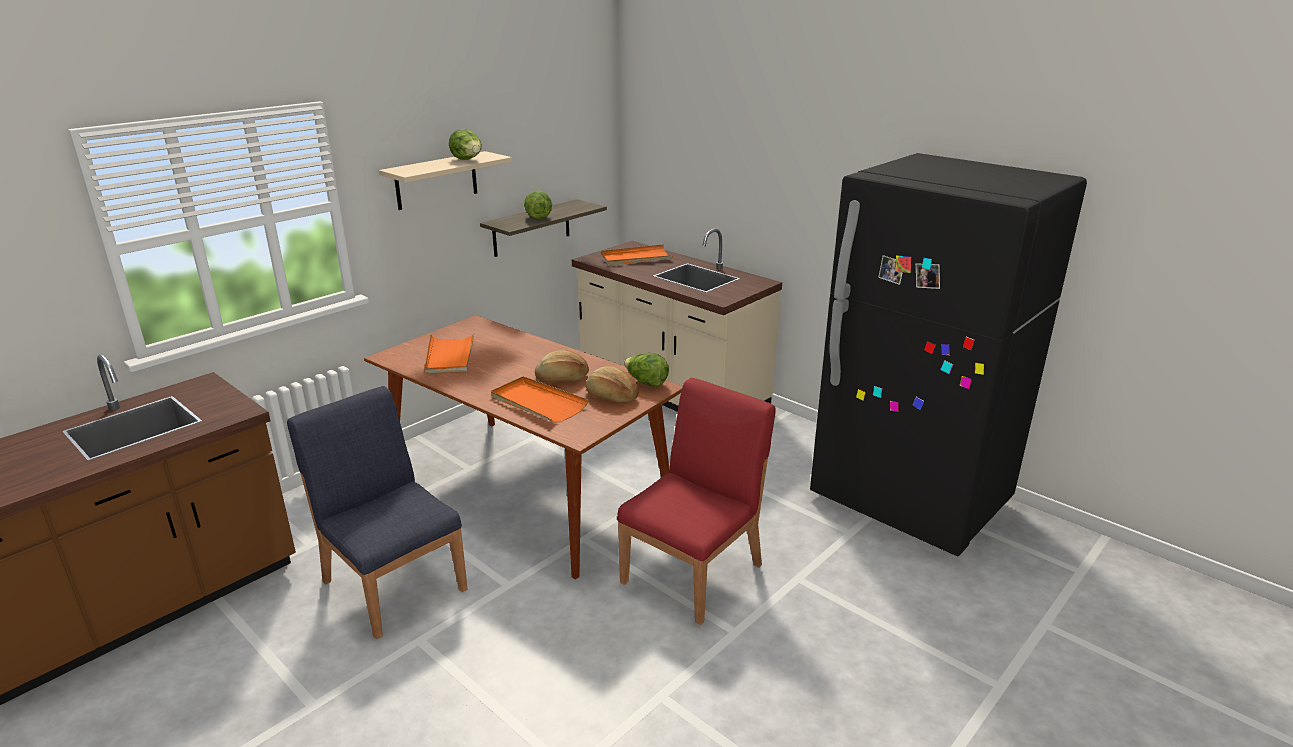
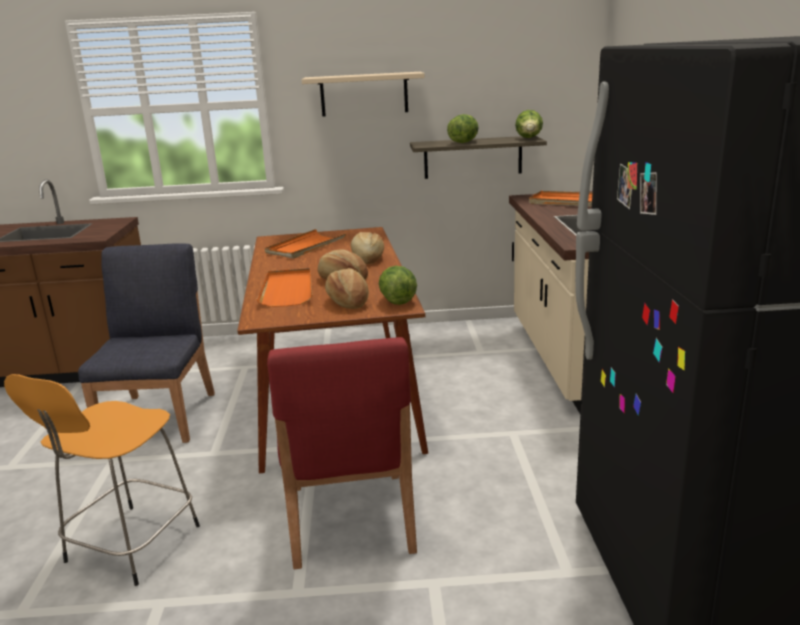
camera: 45 degrees right, 5 degrees down
lettuce [449,129,482,160] -> lettuce moved to [515,110,543,138]
red chair [617,378,776,625] -> red chair turned 90 degrees clockwise [267,337,417,569]
none -> orange stool [4,374,200,586]
none -> bread [351,232,384,264]

